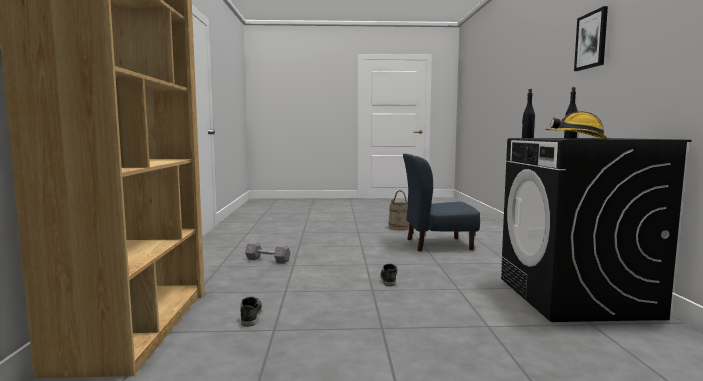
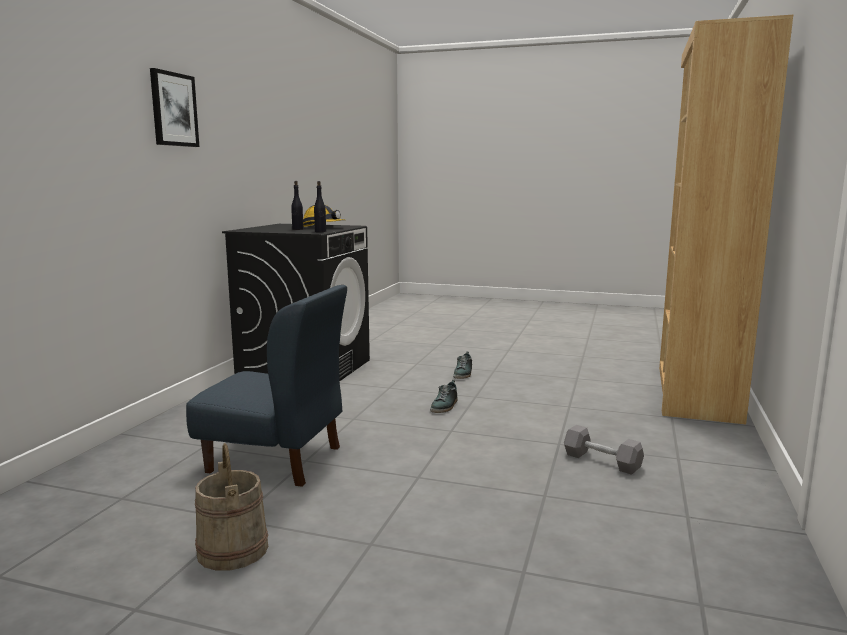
camera: 160 degrees left, 5 degrees up
shoe [240,296,262,327] -> shoe moved to [453,352,472,379]

